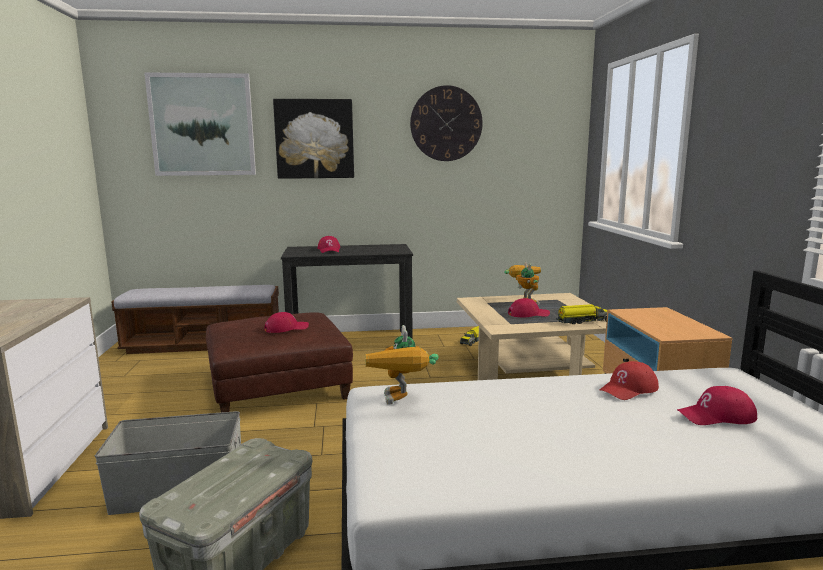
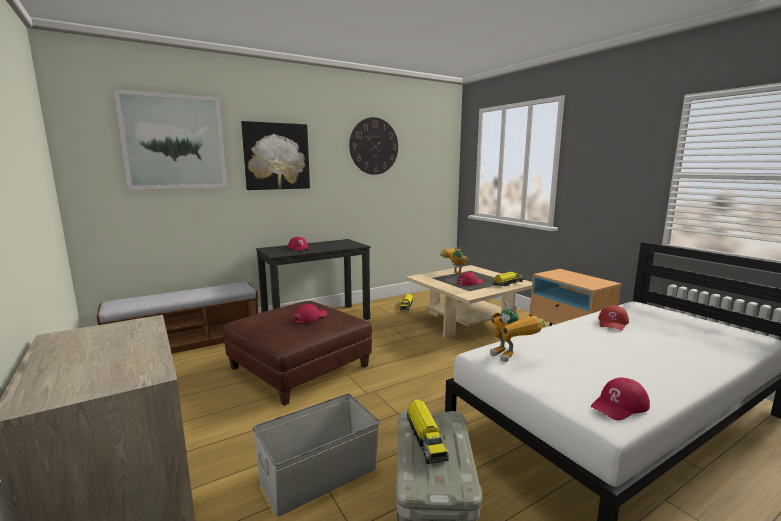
camera: 25 degrees left, 0 degrees up
red cap [677,386,757,425] -> red cap moved to [591,377,650,421]
none -> toy truck [407,399,449,464]

